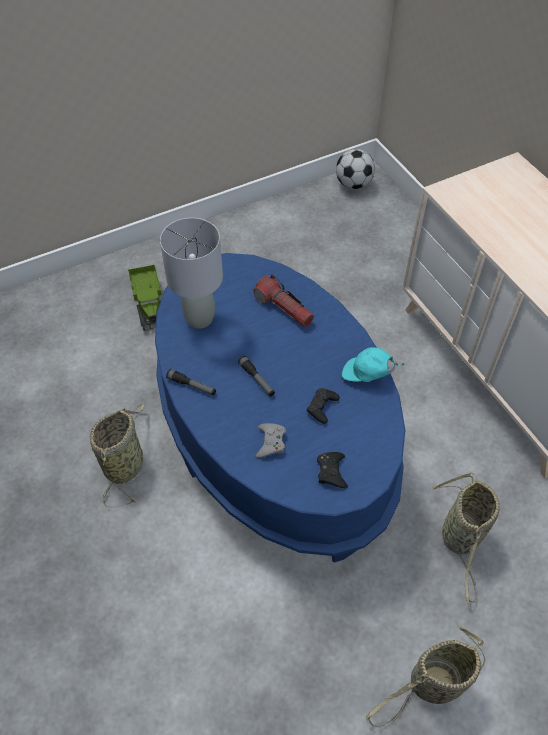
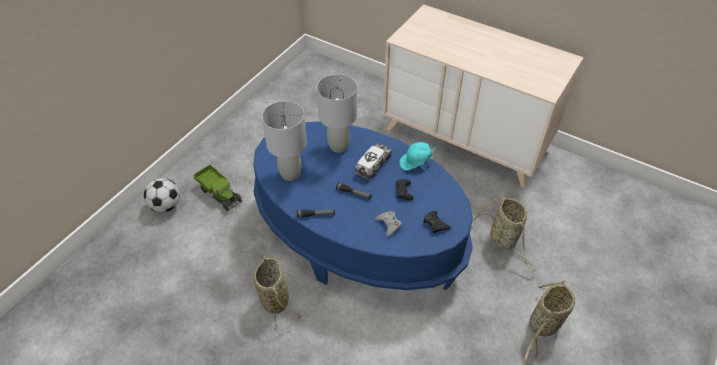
camera: 30 degrees left, 5 degrees down
flashlight [253,274,314,327] -> grey table lamp [316,74,357,153]
football [336,149,375,189] -> football moved to [144,178,180,213]
none -> toy truck [355,143,392,180]

